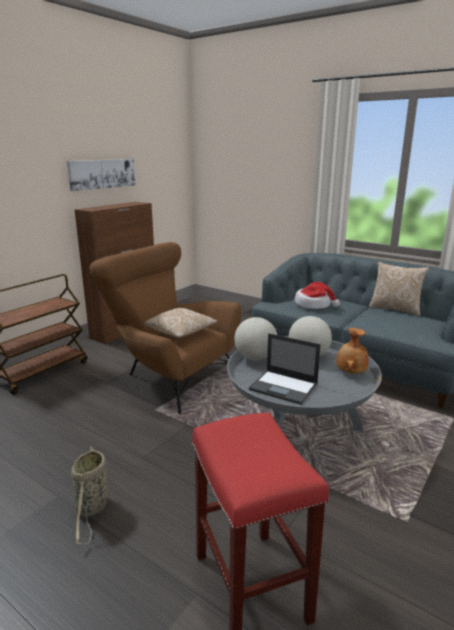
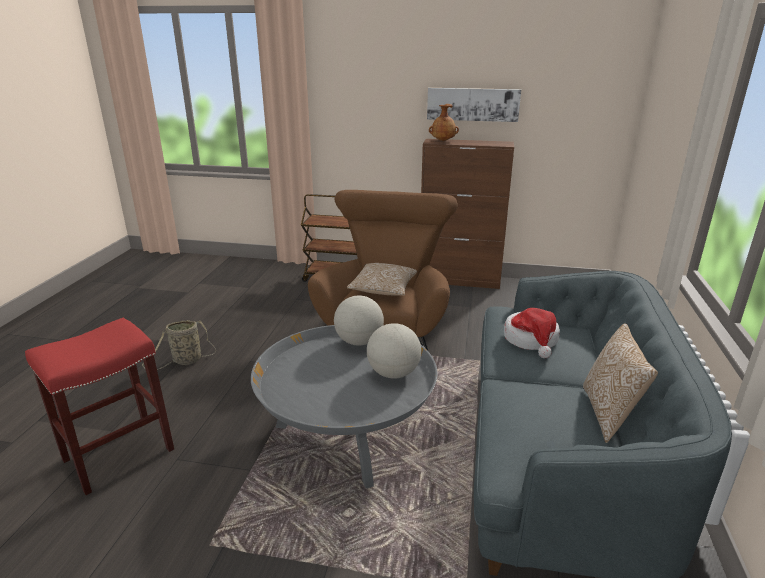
camera: 65 degrees right, 5 degrees up
laptop [249,333,321,405] -> none
brown vase [336,328,369,373] -> brown vase moved to [429,104,459,141]

